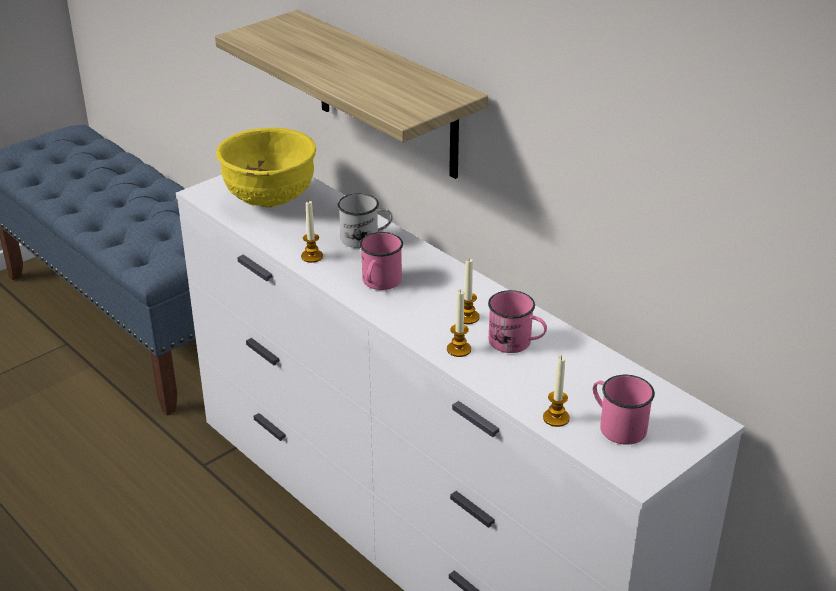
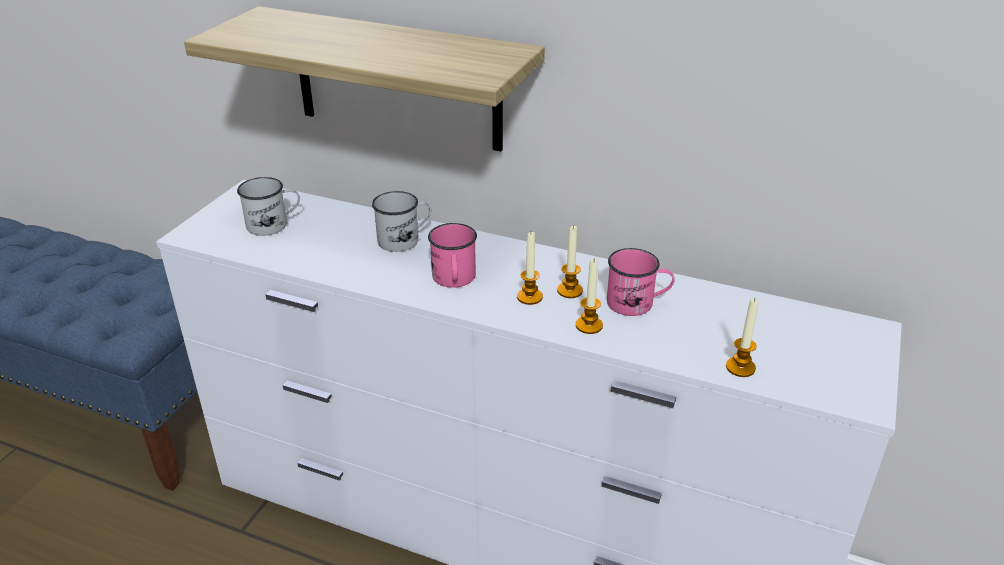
camera: 25 degrees left, 0 degrees up
yellow bowl [216,128,316,207] -> white mug [237,177,300,236]
candle [301,200,323,263] -> candle moved to [517,232,543,305]
pink mug [593,375,655,445] -> none

